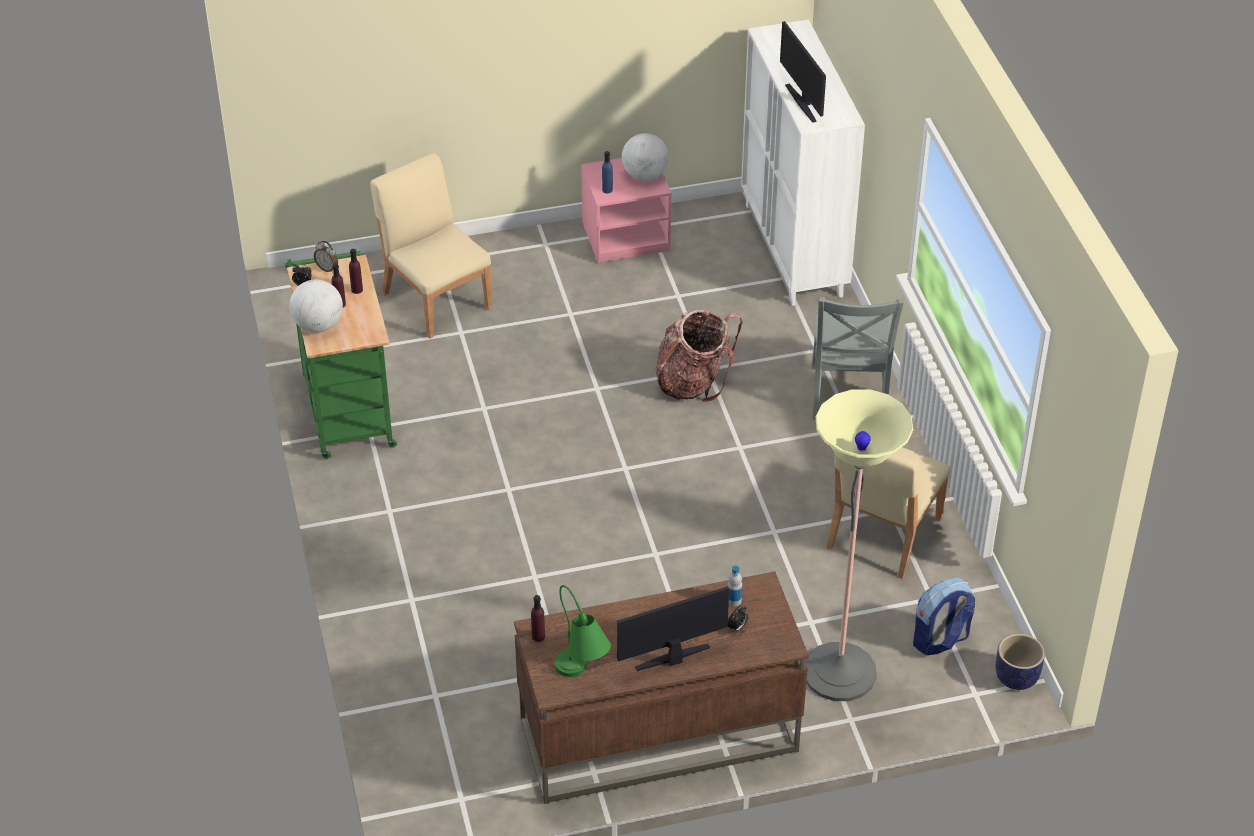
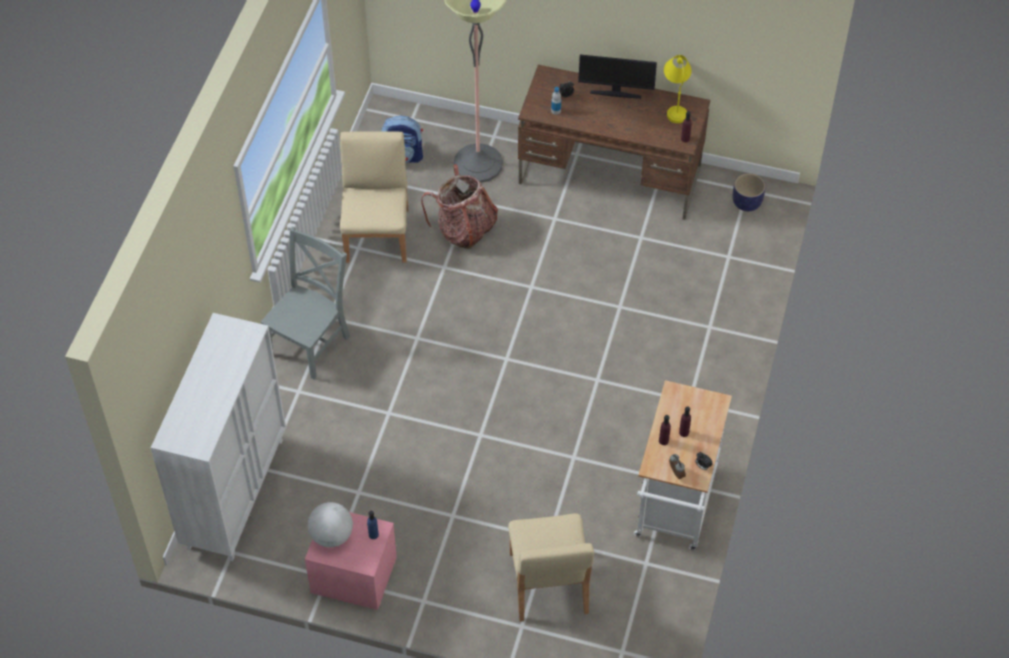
camera: 150 degrees left, 10 degrees up
green cart [285,249,397,459] -> white cart [634,380,732,551]
globe [289,279,343,333] -> none
green table lamp [554,585,611,677] -> yellow table lamp [664,55,692,123]
backpack [656,310,743,402] -> backpack moved to [421,164,498,249]
monitor [780,21,826,123] -> none
beige chair [826,447,950,579] -> beige chair turned 60 degrees counterclockwise [340,131,408,263]
planter [996,633,1045,690] -> planter moved to [733,173,766,211]

